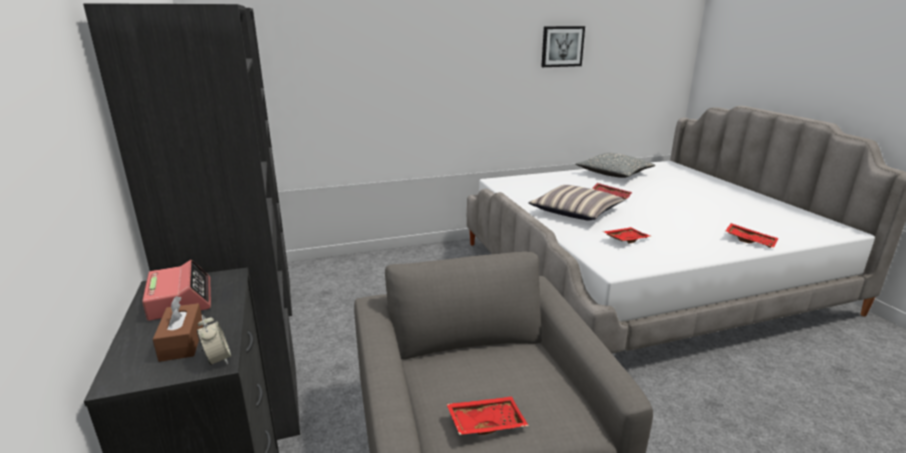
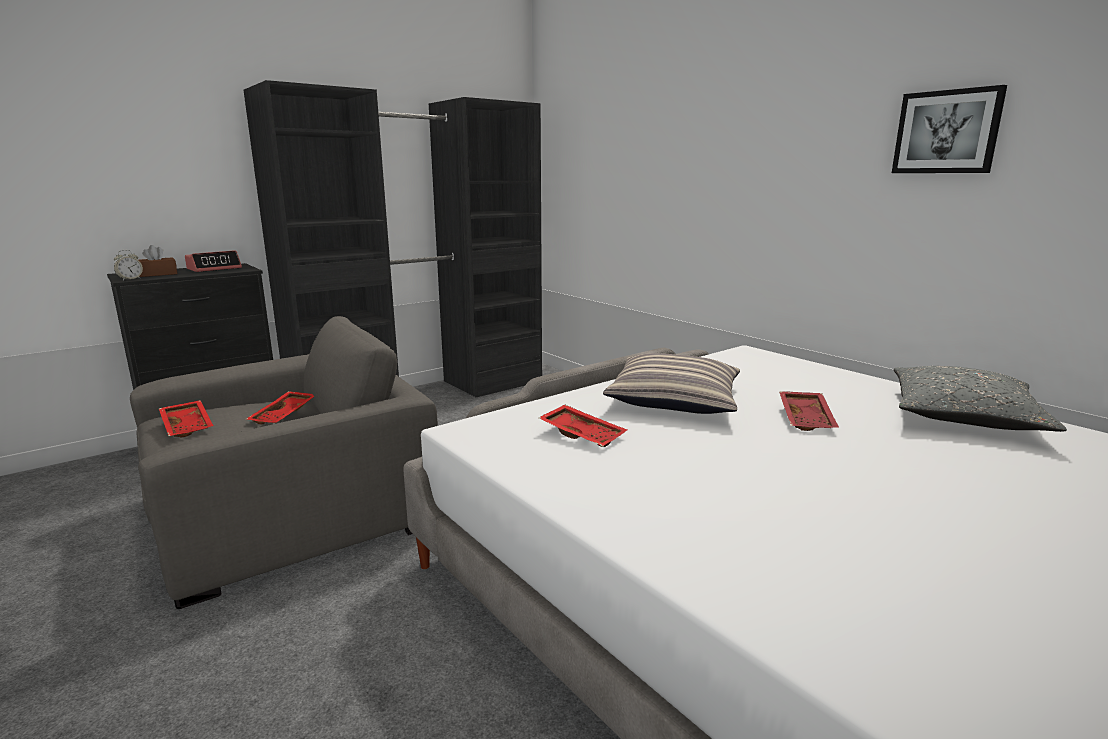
camera: 70 degrees right, 5 degrees down
red tray [726,223,778,248] -> red tray moved to [247,391,314,424]

